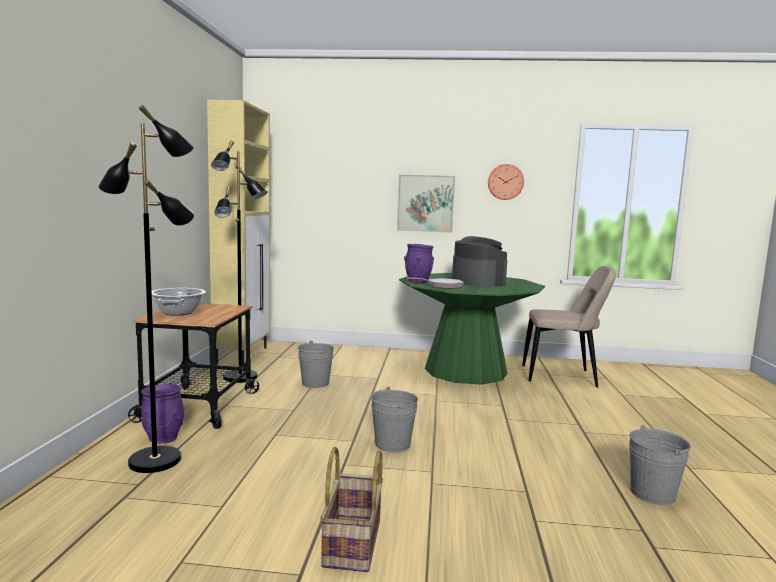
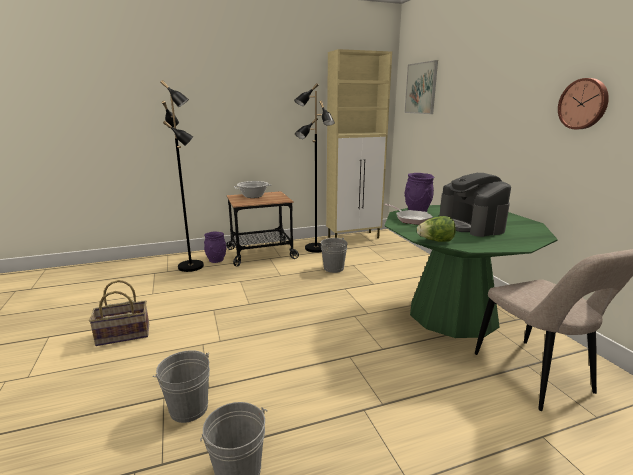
camera: 65 degrees right, 10 degrees up
grey bucket [371,387,418,452] -> grey bucket moved to [153,350,210,423]
picture [397,174,455,233] -> picture moved to [404,60,438,114]
coffee machine [452,236,507,287] -> coffee machine turned 120 degrees clockwise [439,173,511,237]
none -> lettuce [417,216,456,242]

